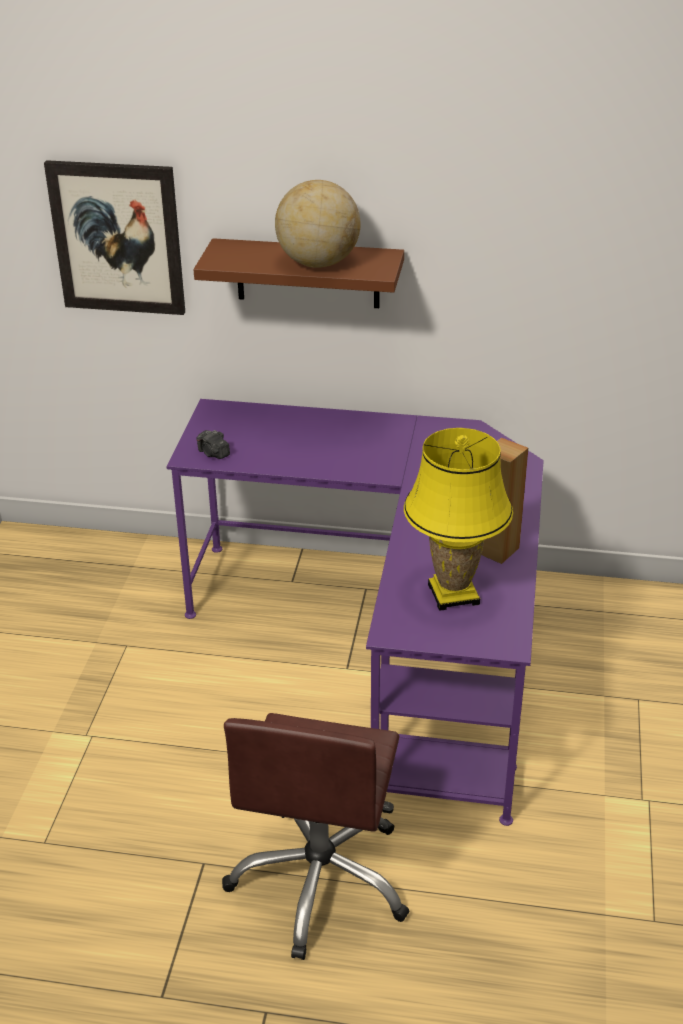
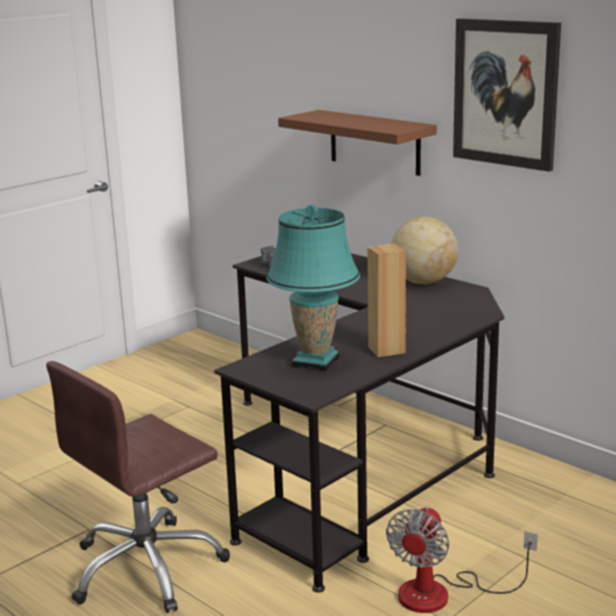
camera: 35 degrees right, 15 degrees down
picture [44,160,185,315] -> picture moved to [453,18,561,172]
purple desk [166,399,544,826] -> black desk [214,253,504,593]
globe [275,180,360,268] -> globe moved to [391,217,458,284]
yellow table lamp [404,428,513,611] -> turquoise table lamp [267,204,360,372]
none -> fan [386,506,538,613]

